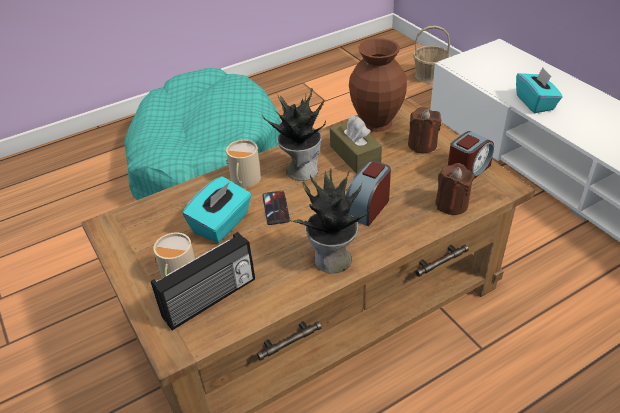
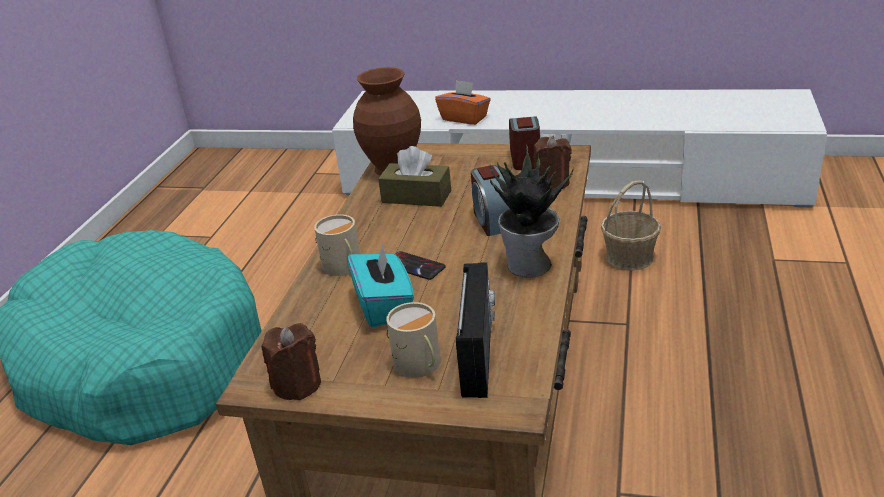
camera: 45 degrees left, 10 degrees down
potted plant [262,88,326,181] -> none
brown candle [408,107,441,153] -> brown candle moved to [261,323,321,400]
basket [413,26,451,83] -> basket moved to [601,180,661,271]
turquoise tissue box [516,67,563,113] -> orange tissue box [435,80,491,125]

